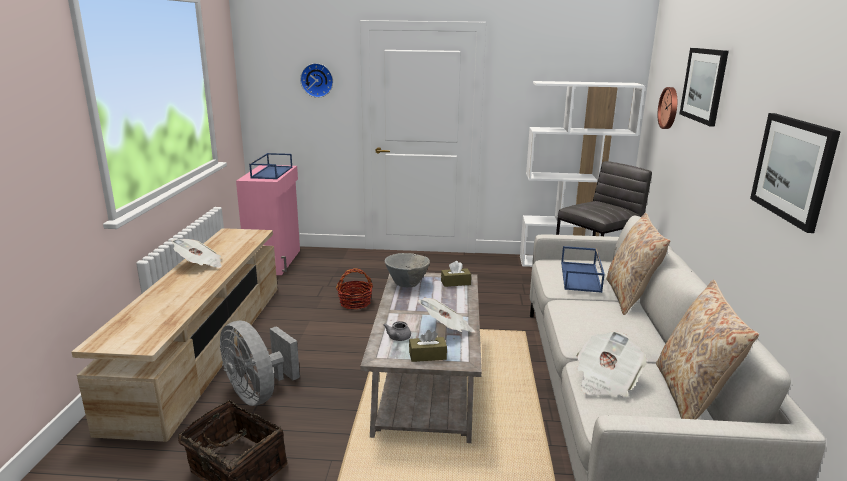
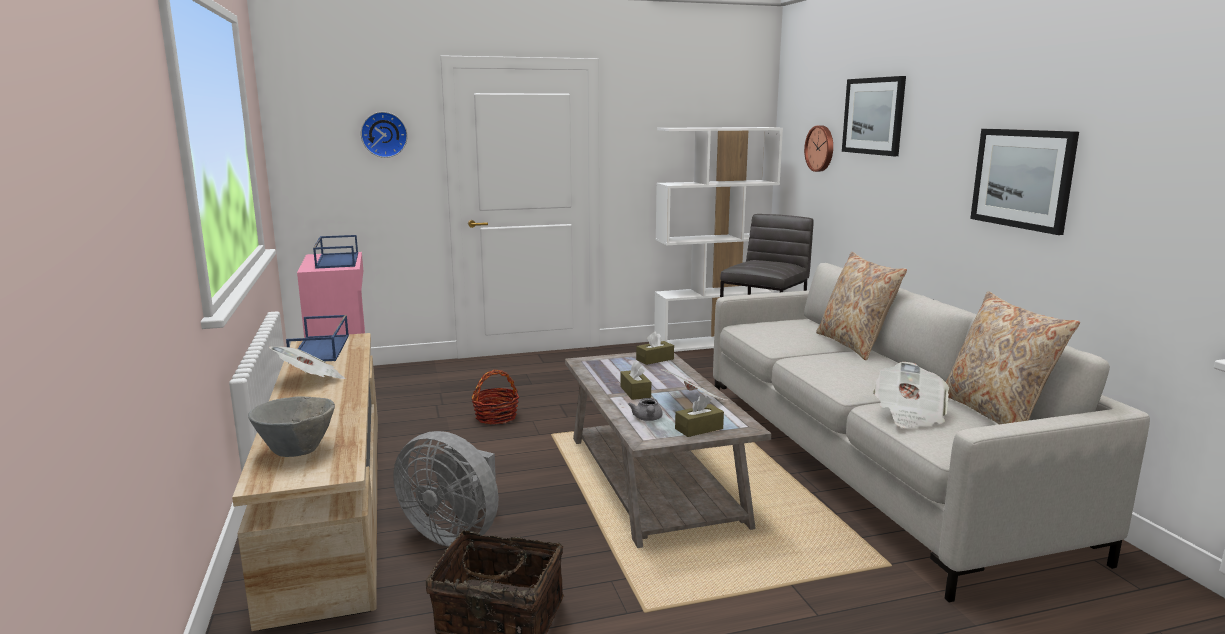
camera: 20 degrees left, 5 degrees down
grey bowl [385,253,430,287] -> grey bowl moved to [248,396,335,457]
blue tray [561,246,605,293] -> blue tray moved to [286,315,349,364]
none -> brown tissue box [620,361,651,400]

